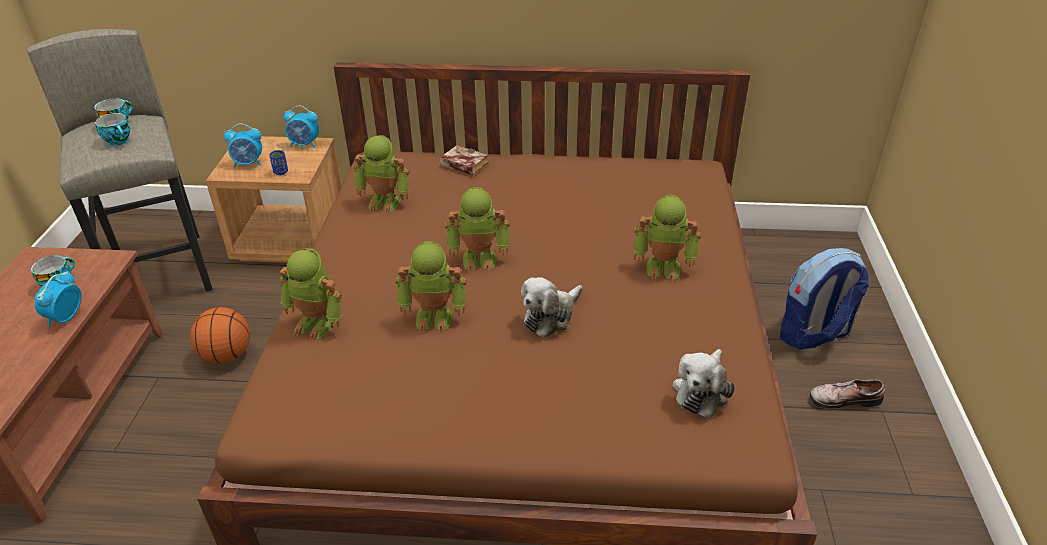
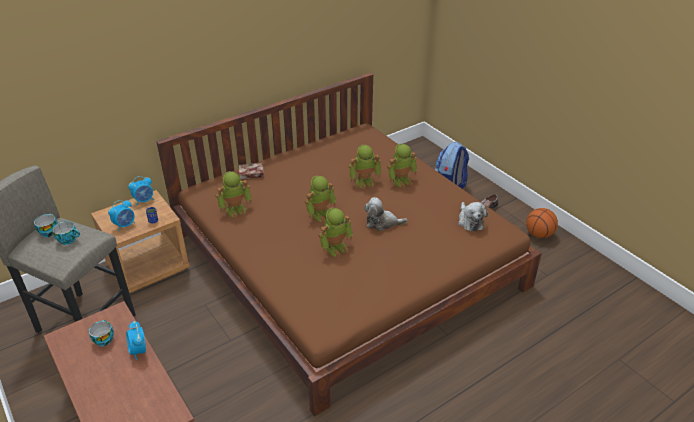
camera: 40 degrees left, 0 degrees up
basketball [190,307,250,364] -> basketball moved to [526,208,558,238]
toy robot [279,248,342,341] -> toy robot moved to [348,144,381,189]
plush toy [521,277,583,338] -> plush toy turned 90 degrees clockwise [364,197,408,231]

